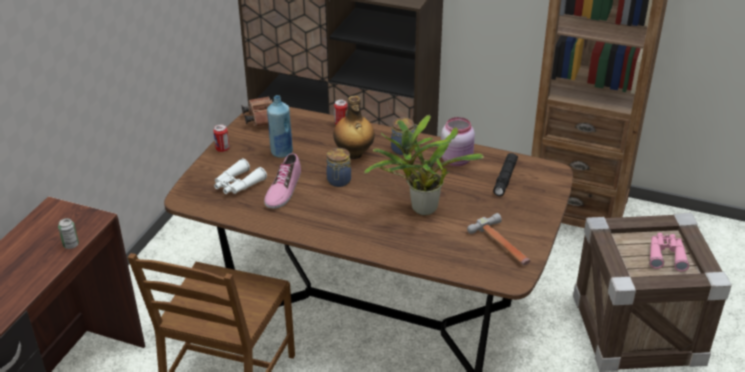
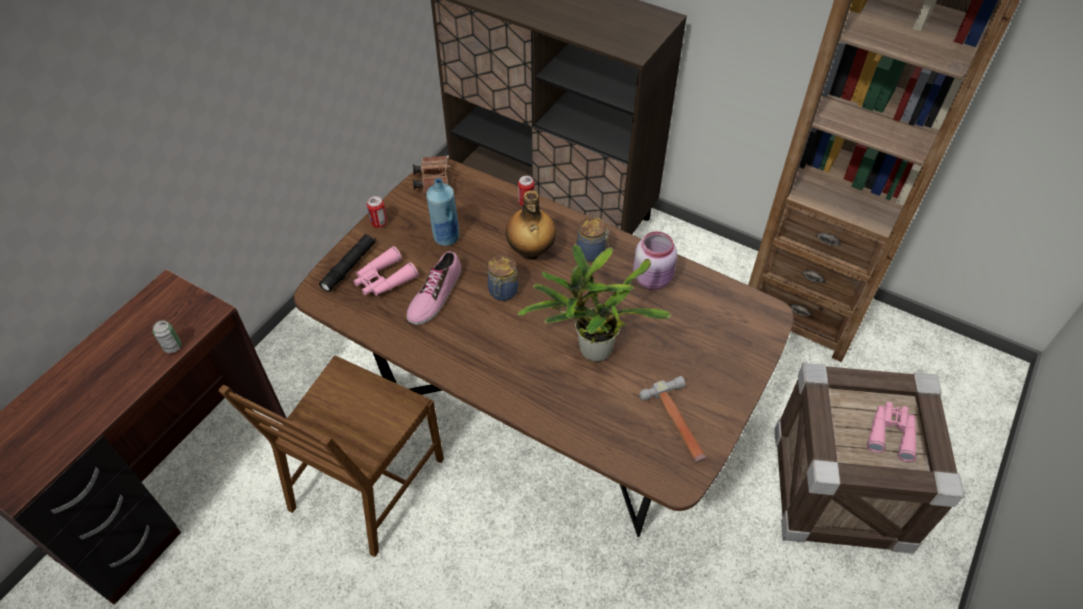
camera: 10 degrees right, 15 degrees up
white binoculars [214,158,267,194] -> pink binoculars [353,246,418,296]
black flashlight [493,153,518,196] -> black flashlight moved to [319,234,376,292]

